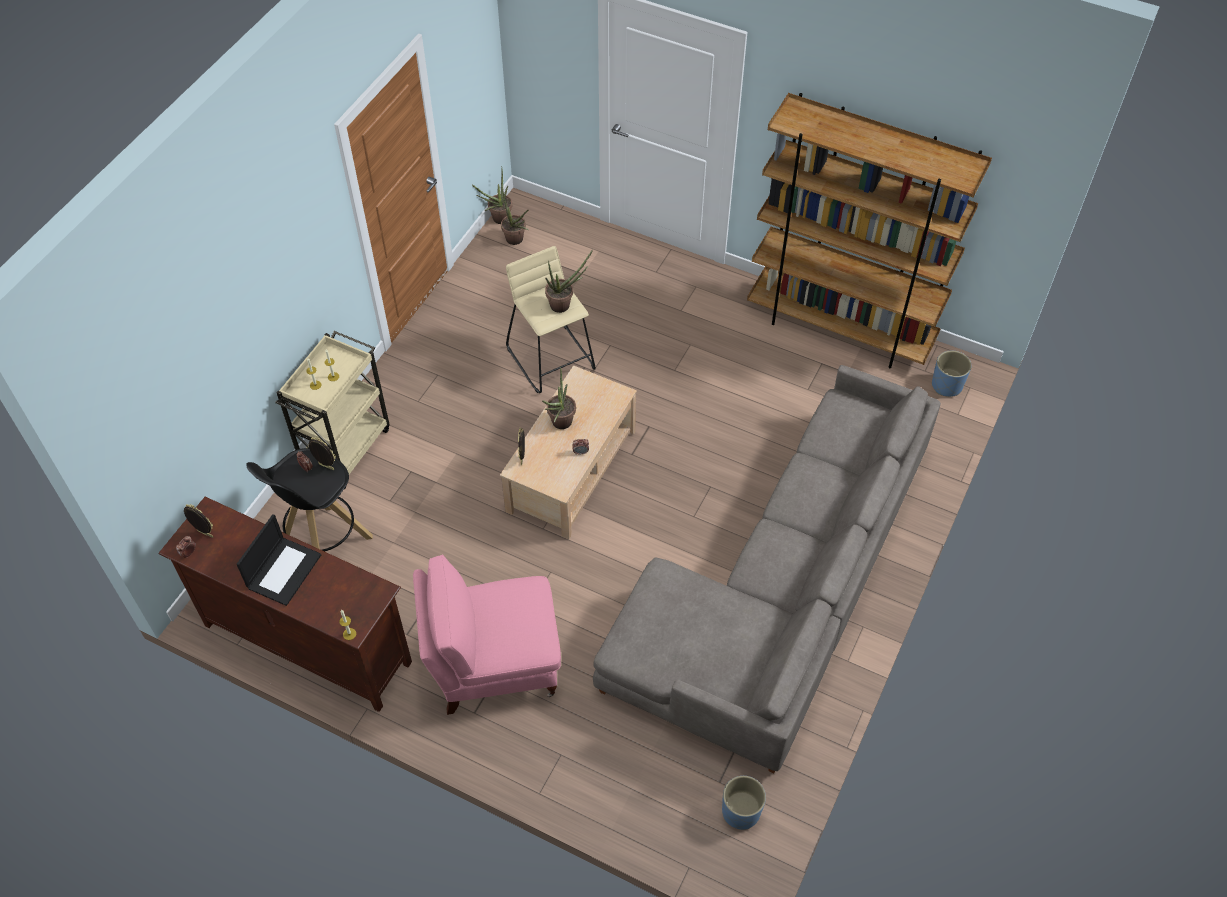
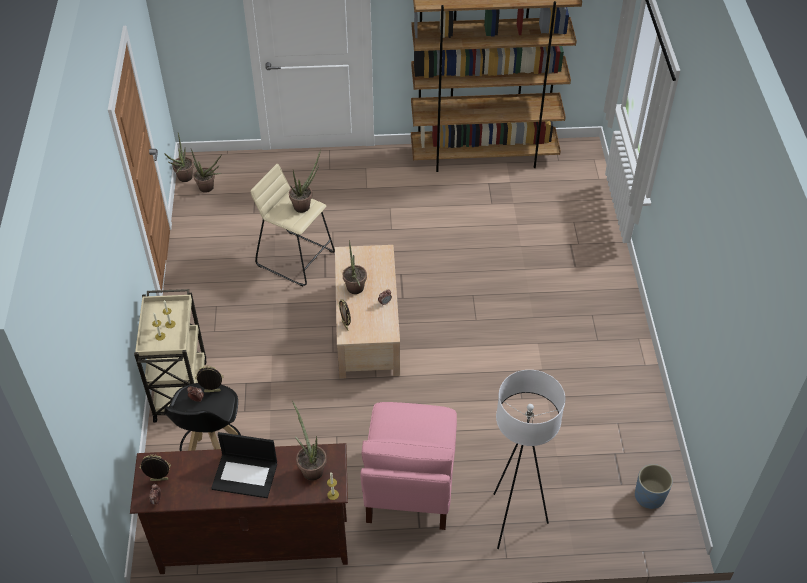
camera: 30 degrees left, 5 degrees down
laptop [237,514,321,606] -> laptop turned 105 degrees clockwise [211,432,277,498]
pink armchair [413,555,561,715] -> pink armchair turned 45 degrees counterclockwise [360,402,457,530]
grey sofa [593,365,941,774] -> none
blue planter [932,350,971,397] -> none
none -> potted plant [292,401,327,481]
none -> white floor lamp [494,370,565,549]

